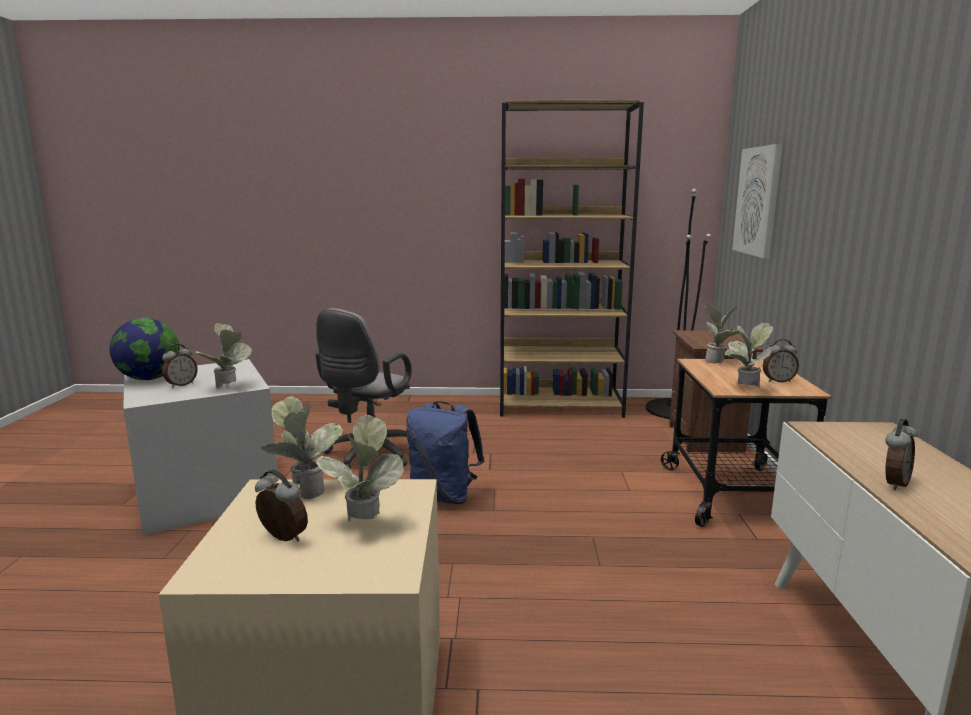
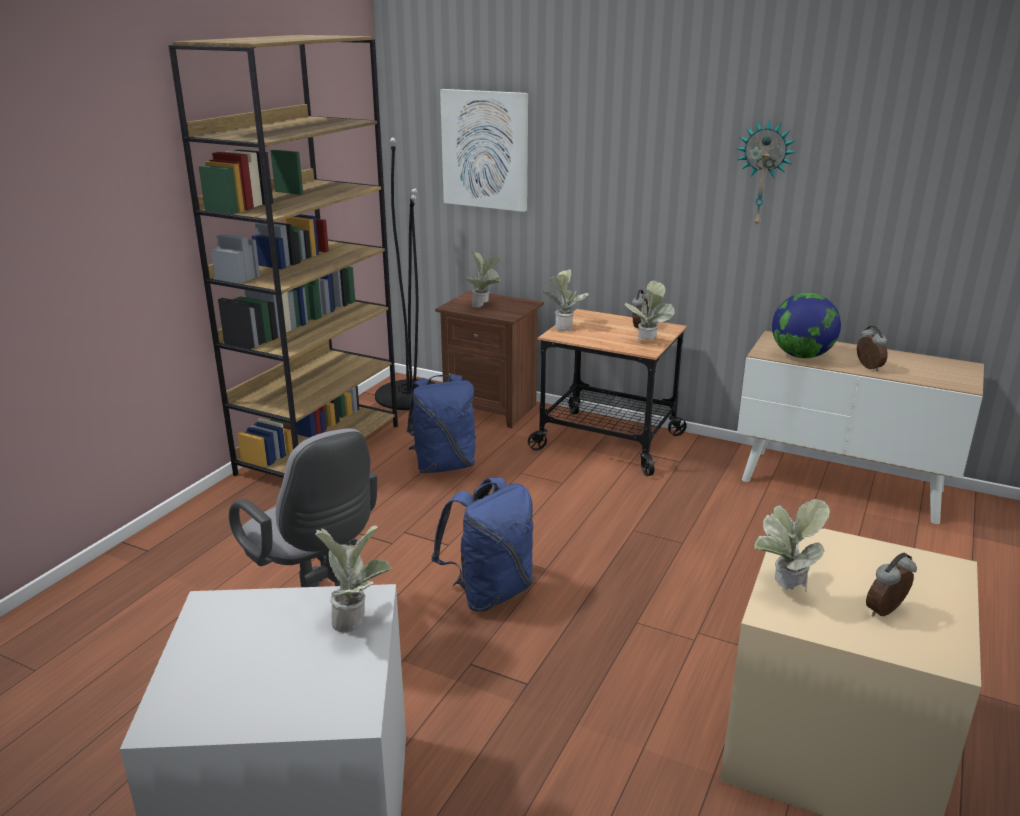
camera: 65 degrees left, 10 degrees up
globe [110,318,180,380] -> globe moved to [772,293,841,358]
alarm clock [162,344,197,388] -> none
potted plant [314,415,404,522] -> potted plant moved to [465,252,501,308]
none -> blue backpack [407,374,476,473]
none -> wall clock [736,119,796,227]

